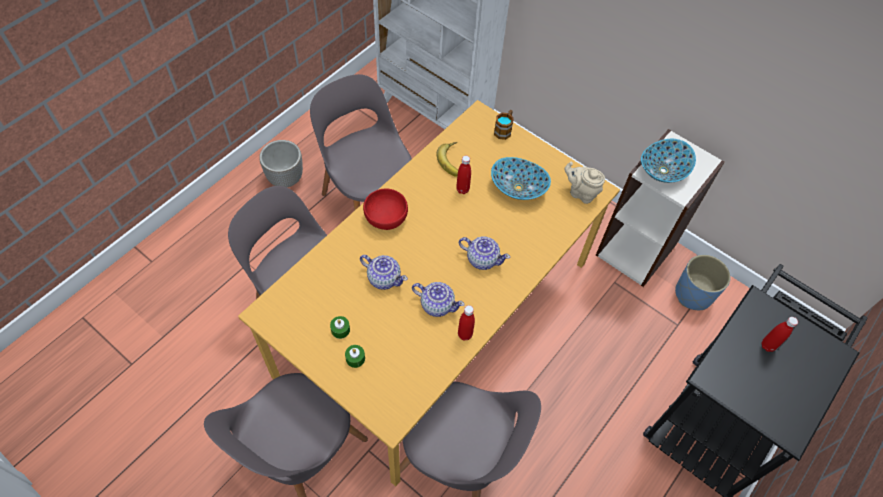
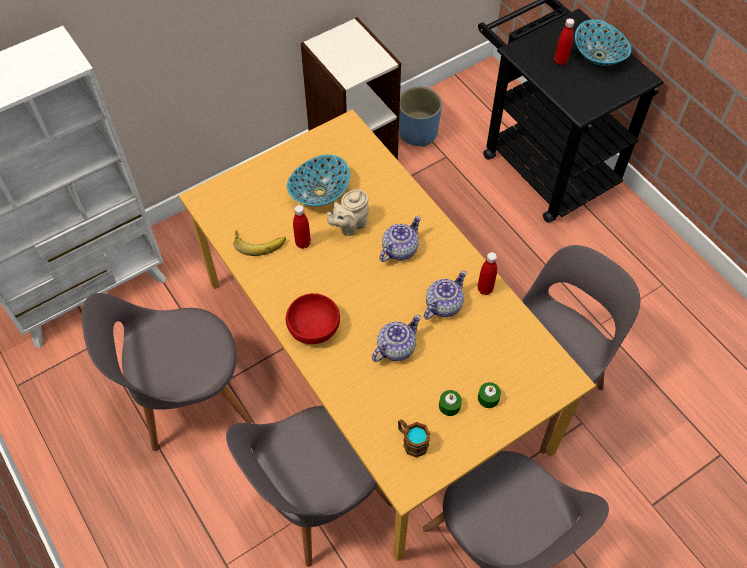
camera: 70 degrees left, 0 degrees up
planter [259,140,303,187] -> none
mug [494,110,514,140] -> mug moved to [398,419,430,458]
beige teapot [565,162,605,204] -> beige teapot moved to [327,189,369,236]
bowl [641,139,696,183] -> bowl moved to [575,19,631,66]

